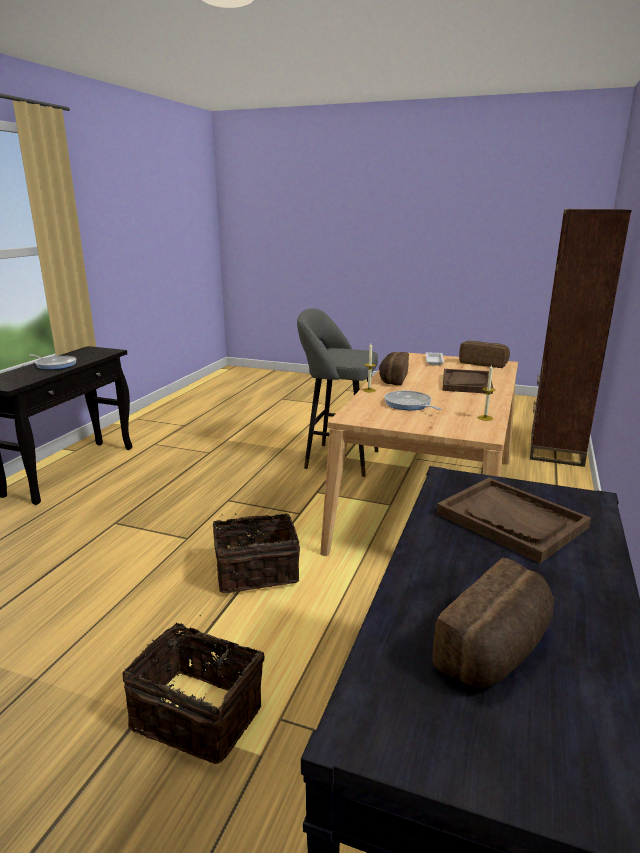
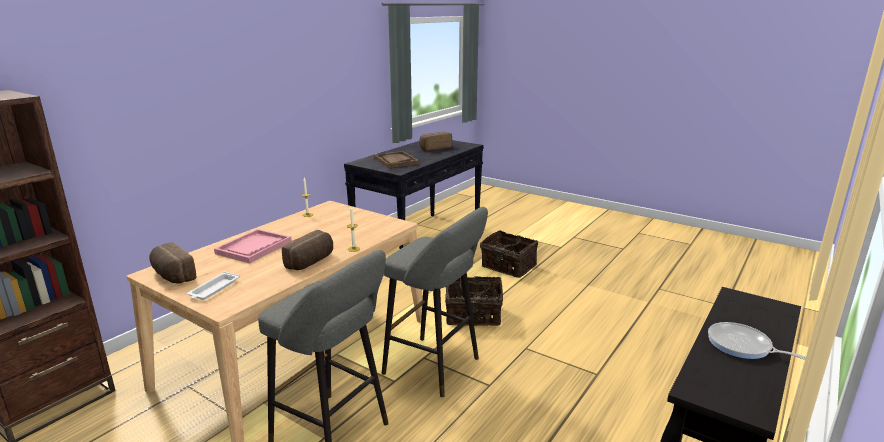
camera: 165 degrees left, 0 degrees up
frying pan [384,391,442,410] -> none
brown tray [442,369,493,394] -> pink tray [214,229,292,263]
none -> grey stool [382,207,488,397]

